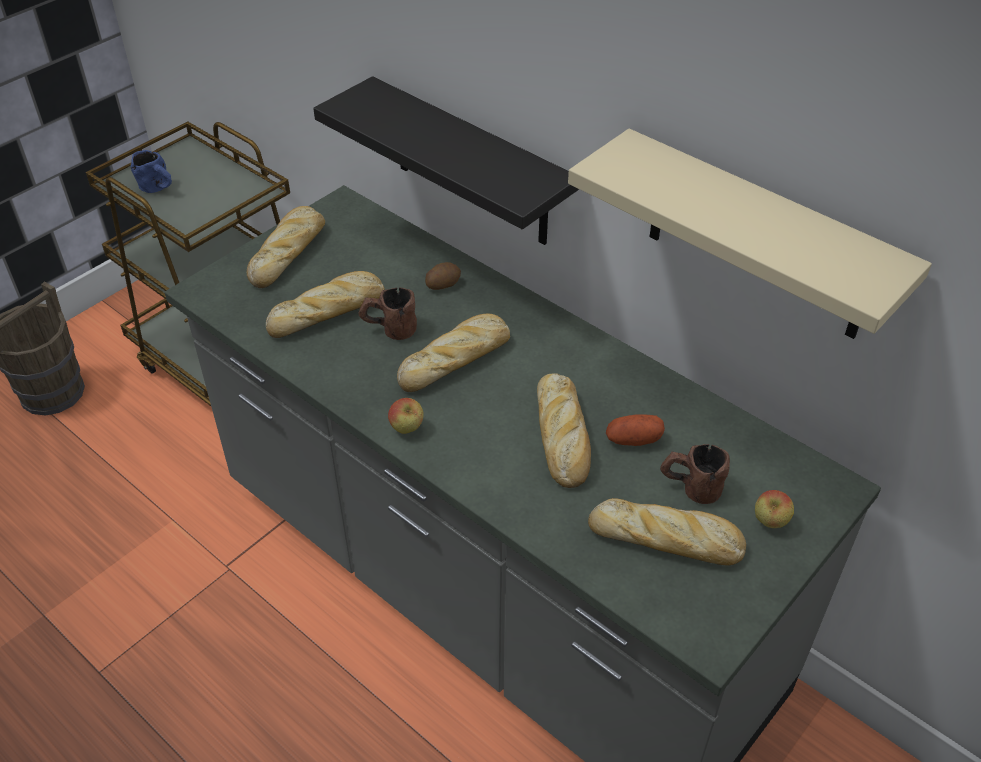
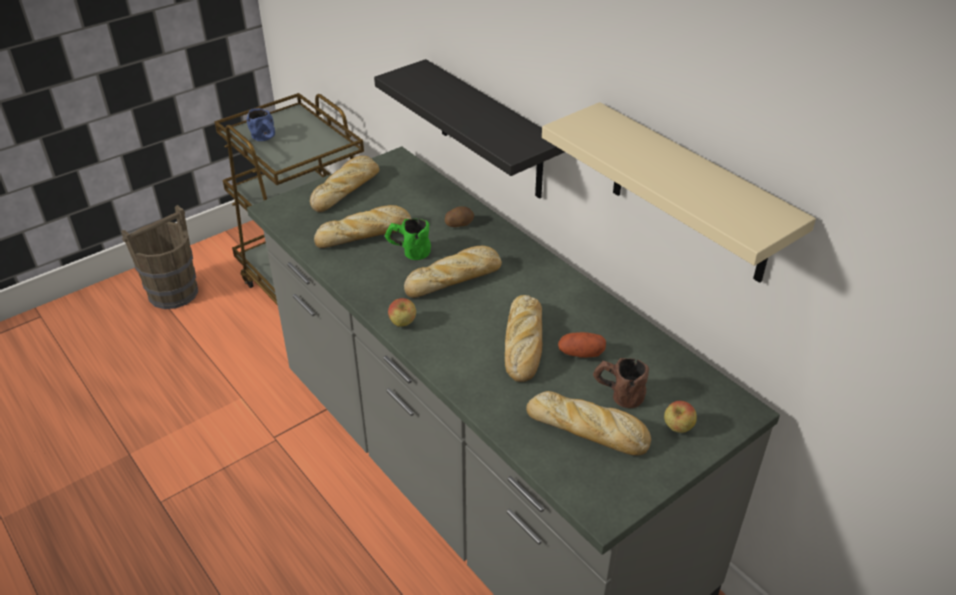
camera: 10 degrees right, 5 degrees down
brown mug [359,287,417,340] -> green mug [385,219,431,260]

